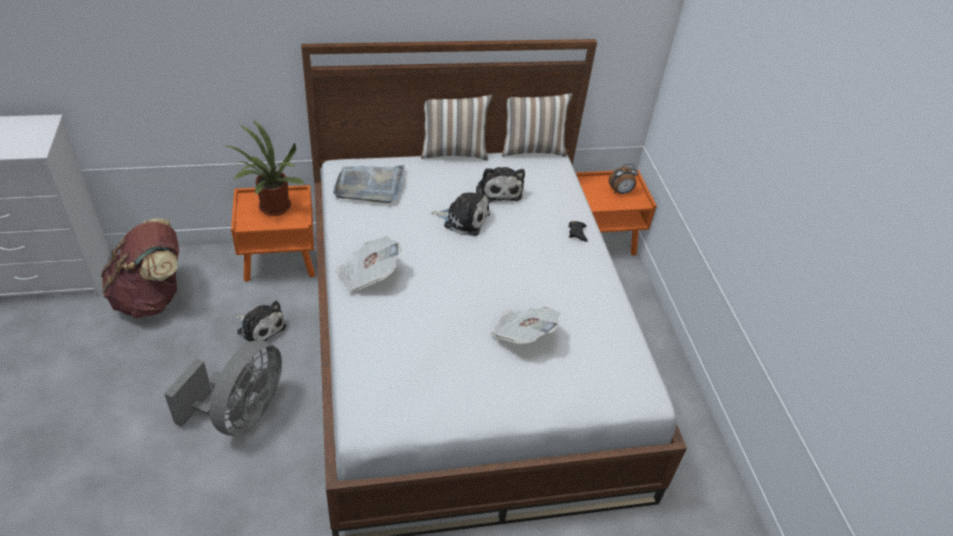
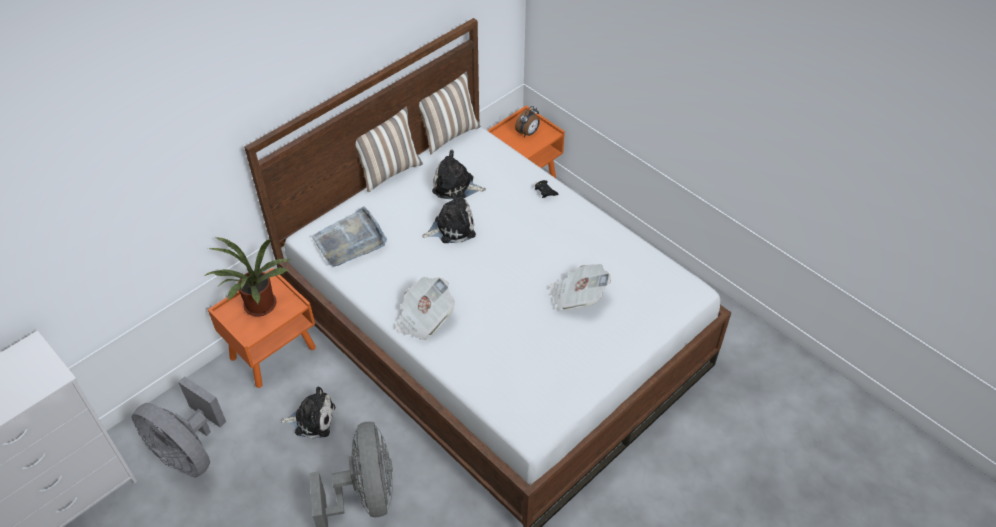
camera: 30 degrees left, 5 degrees up
brown backpack [101,219,179,318] -> grey fan [132,376,226,477]
plush toy [478,167,525,203] -> plush toy turned 150 degrees clockwise [432,150,486,200]

